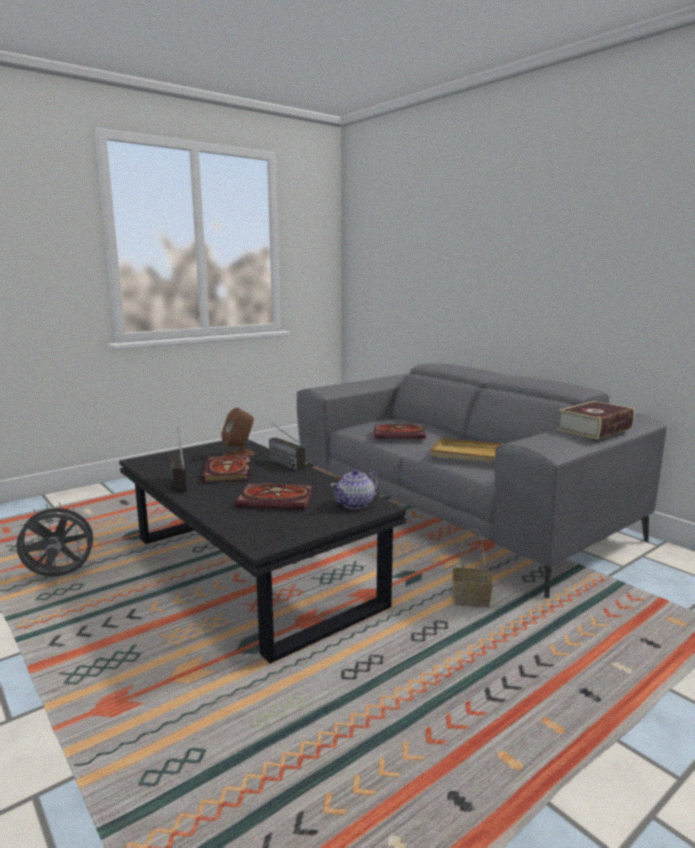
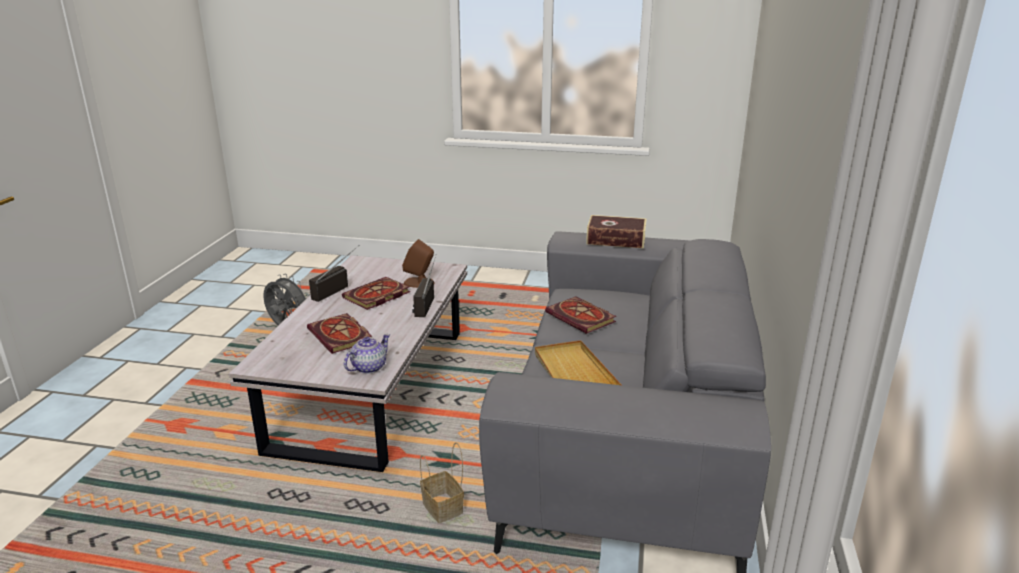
camera: 50 degrees right, 10 degrees up
black coffee table [119,439,407,664] -> white coffee table [229,255,467,472]
teapot [331,469,379,509] -> teapot turned 120 degrees clockwise [344,334,390,374]
book [557,401,634,439] -> book moved to [586,215,647,248]

